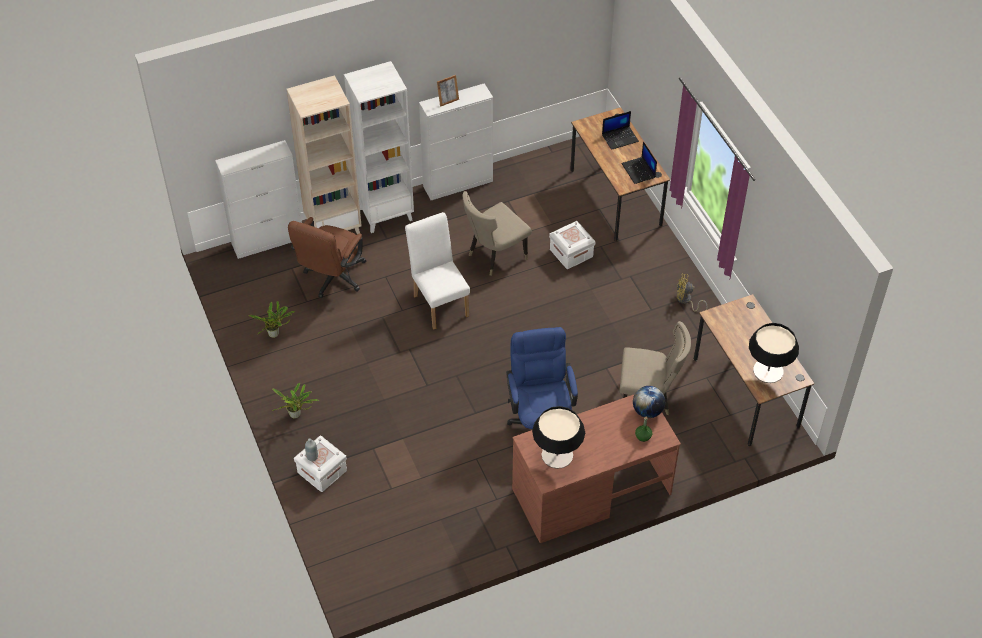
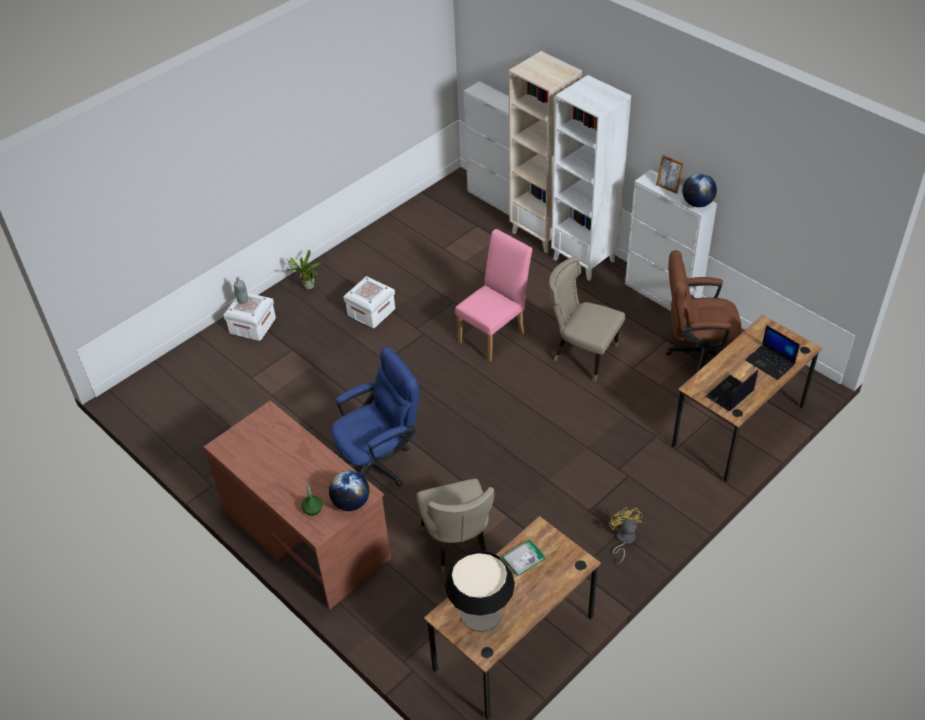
camera: 70 degrees right, 5 degrees down
potted plant [248,301,296,338] -> none
brown office chair [288,217,366,298] -> brown office chair moved to [666,250,741,373]
white chair [405,212,470,330] -> pink chair [455,229,532,362]
table lamp [532,406,585,469] -> none
white storage box [549,221,596,269] -> white storage box moved to [343,276,395,328]
none -> book [502,539,545,576]
none -> globe [682,173,717,207]

